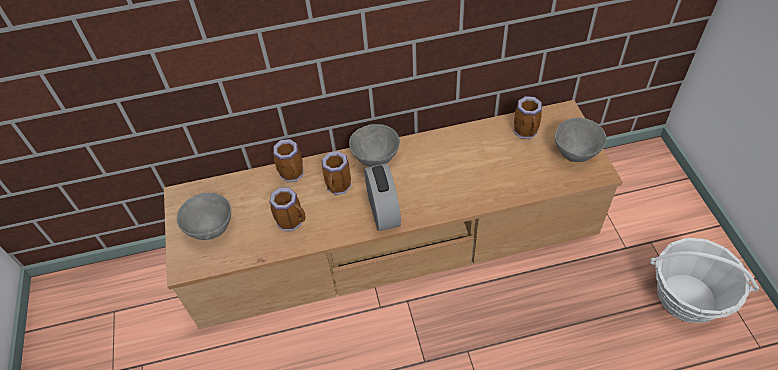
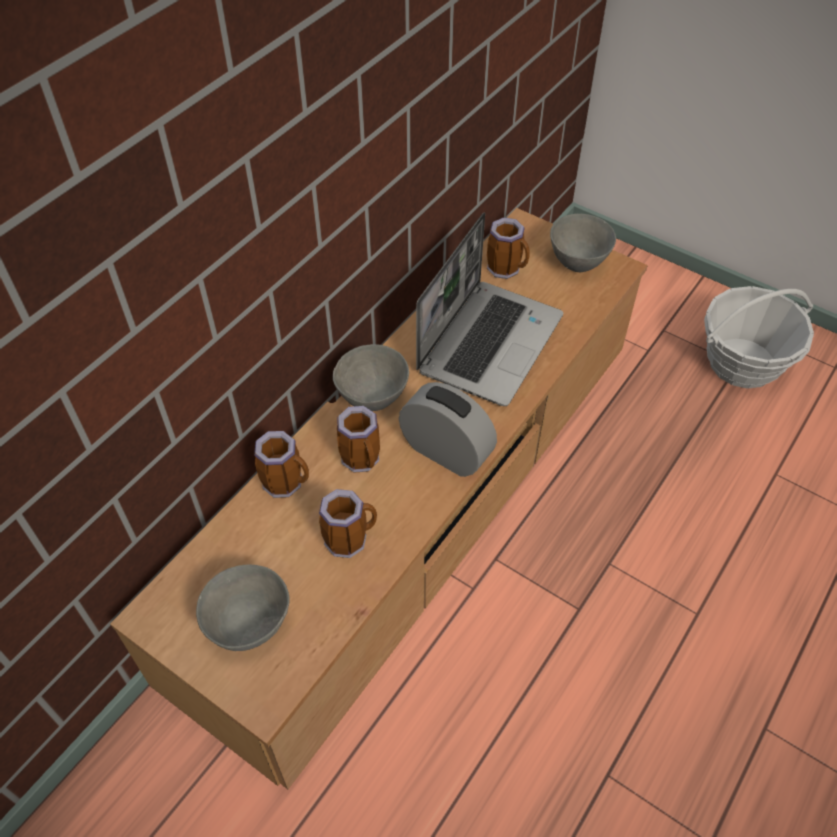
camera: 45 degrees left, 0 degrees up
none -> laptop [416,213,563,406]

